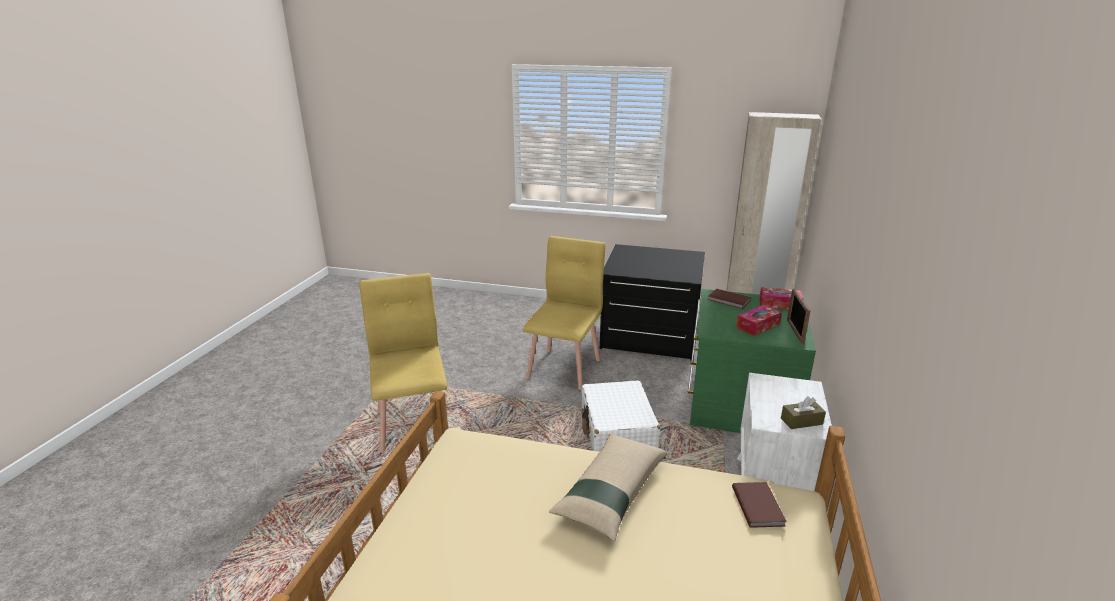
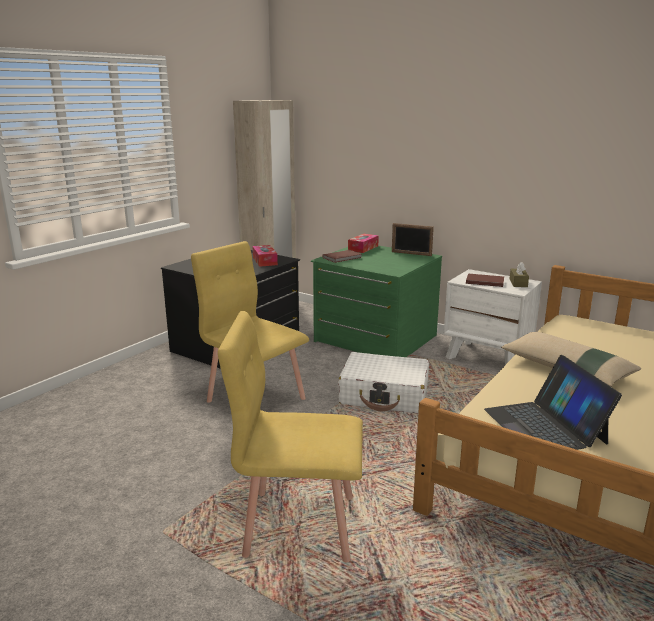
camera: 70 degrees left, 5 degrees down
brown book [732,482,787,528] -> brown book moved to [466,274,504,287]
tissue box [736,305,782,336] -> tissue box moved to [252,245,278,267]
none -> laptop [484,355,622,450]

